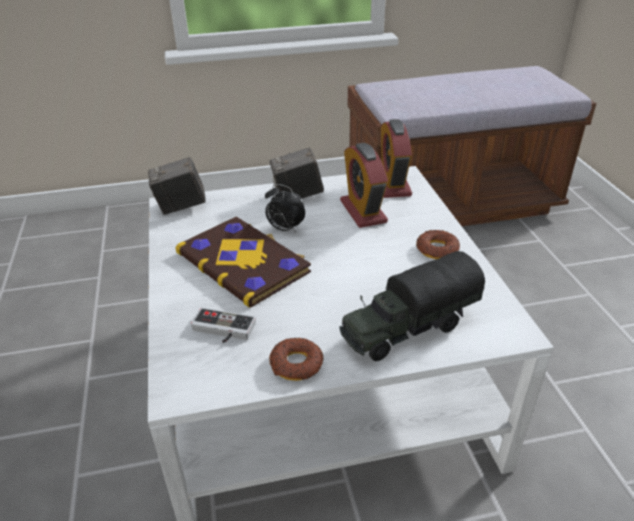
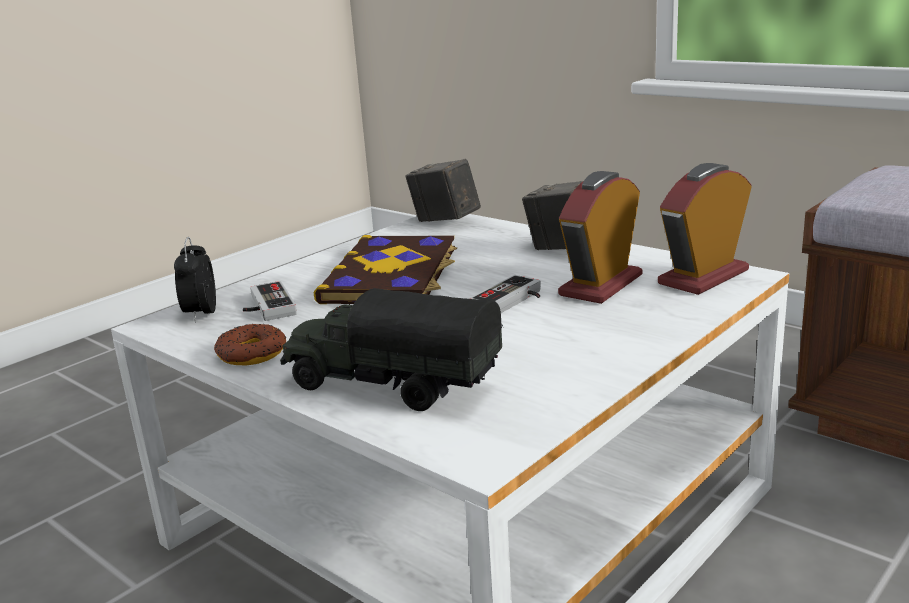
camera: 55 degrees right, 15 degrees down
alarm clock [265,184,305,233] -> alarm clock moved to [174,237,216,323]
donut [416,230,460,259] -> none
none -> game controller [470,275,541,313]

